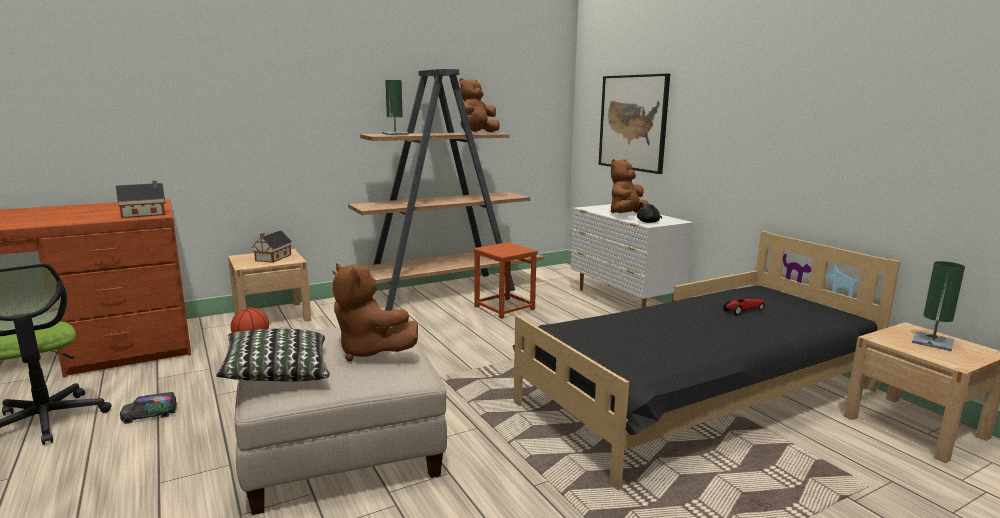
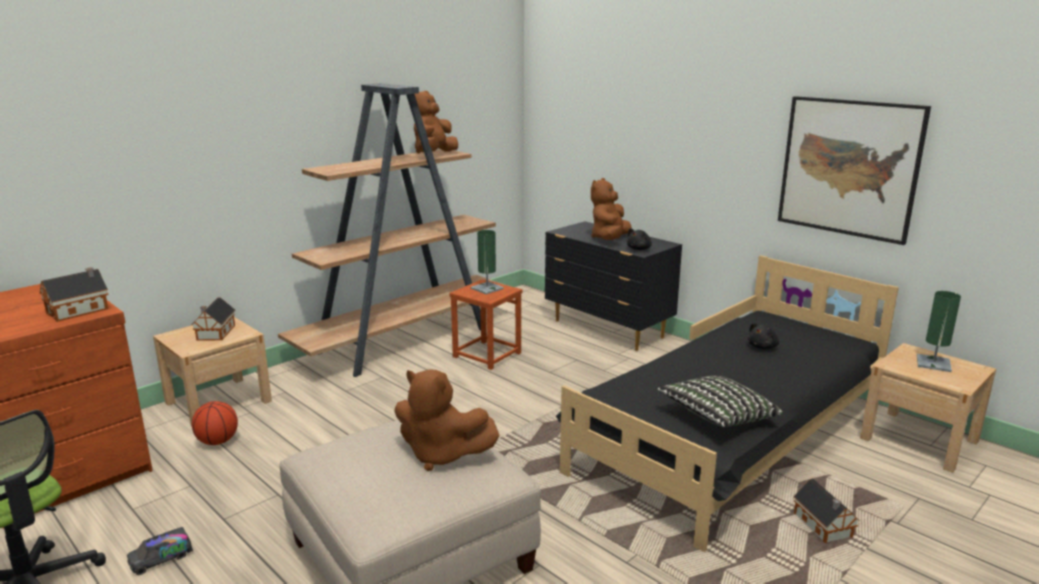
camera: 15 degrees left, 5 degrees up
pillow [216,329,330,382] -> pillow moved to [658,376,783,427]
green table lamp [382,80,409,135] -> green table lamp moved to [471,230,504,294]
white dresser [570,204,694,308] -> black dresser [545,221,682,351]
picture [598,74,670,174] -> picture moved to [778,96,931,245]
toy car [723,299,765,316] -> black plush toy [748,323,779,349]
none -> toy house [793,479,860,543]

